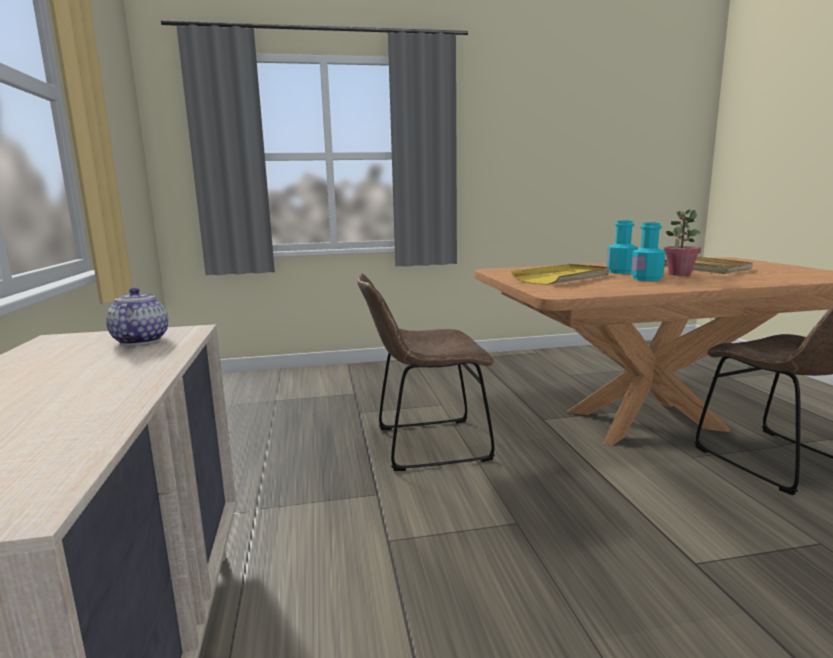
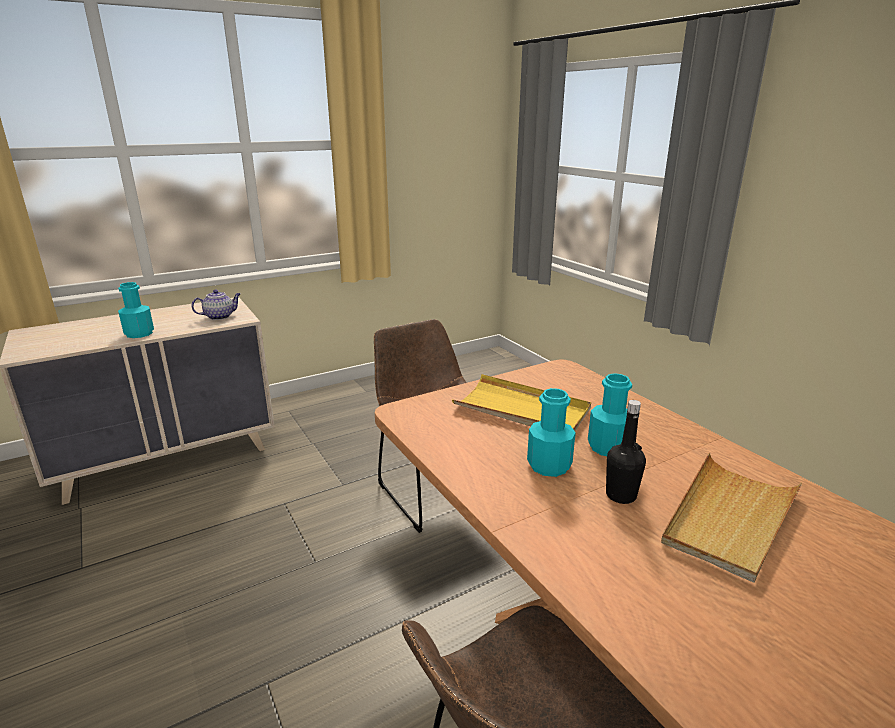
camera: 70 degrees right, 10 degrees up
potted plant [664,210,701,276] -> black bottle [606,400,646,504]
none -> turquoise bottle [118,282,154,338]

